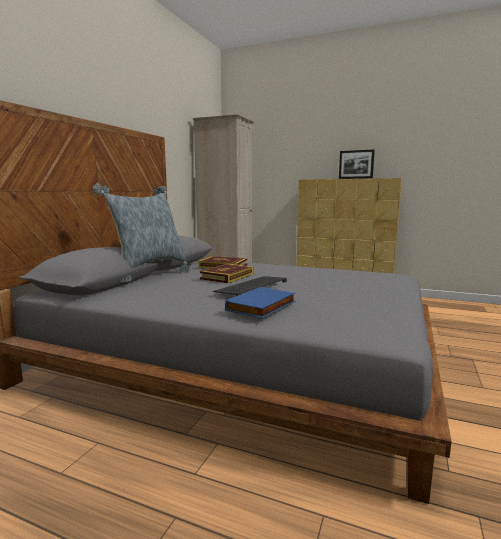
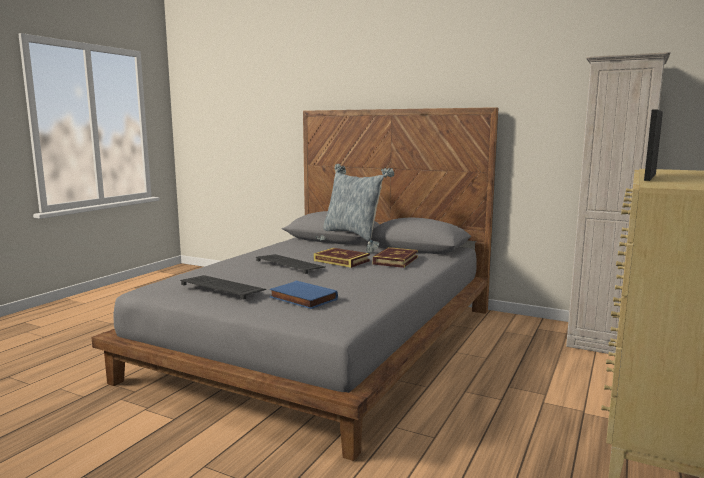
camera: 95 degrees right, 0 degrees up
blue book [225,287,295,318] -> blue book moved to [269,281,338,309]
none -> keyboard [180,275,266,299]

